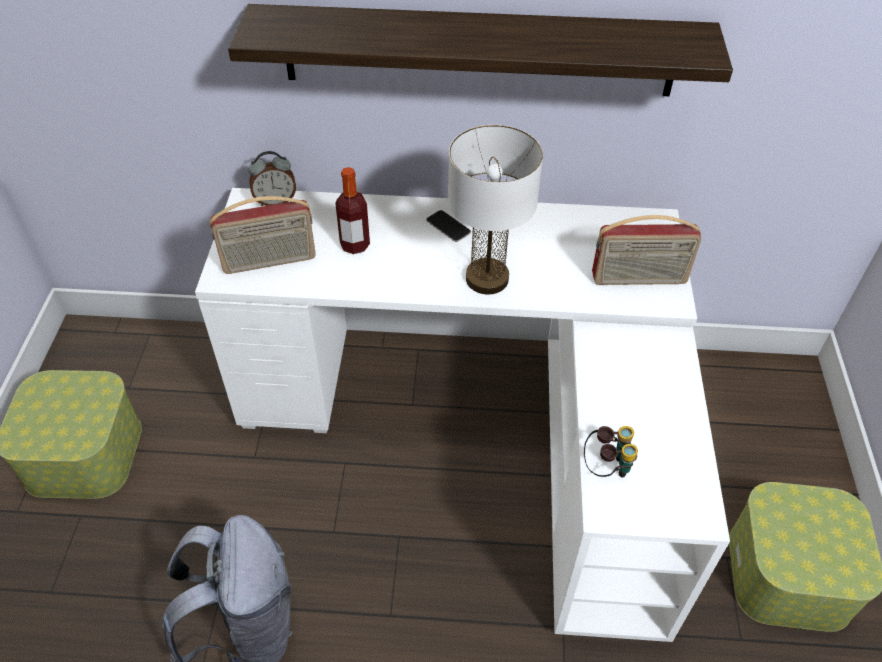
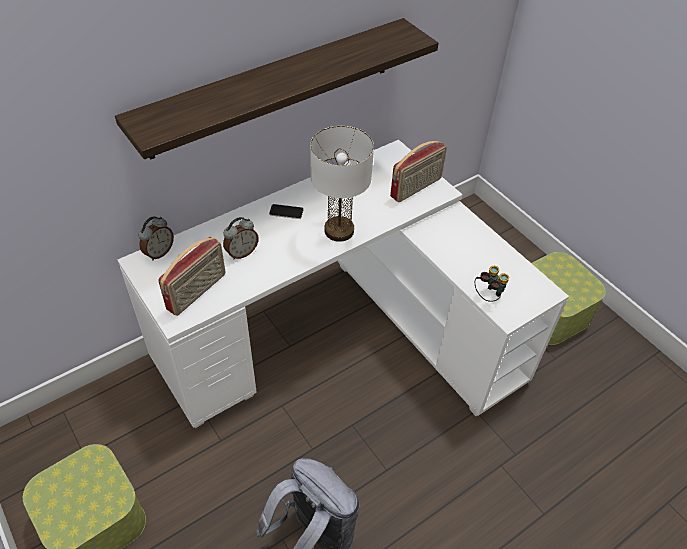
camera: 40 degrees left, 0 degrees up
bottle [335,167,370,254] -> alarm clock [223,217,258,259]

